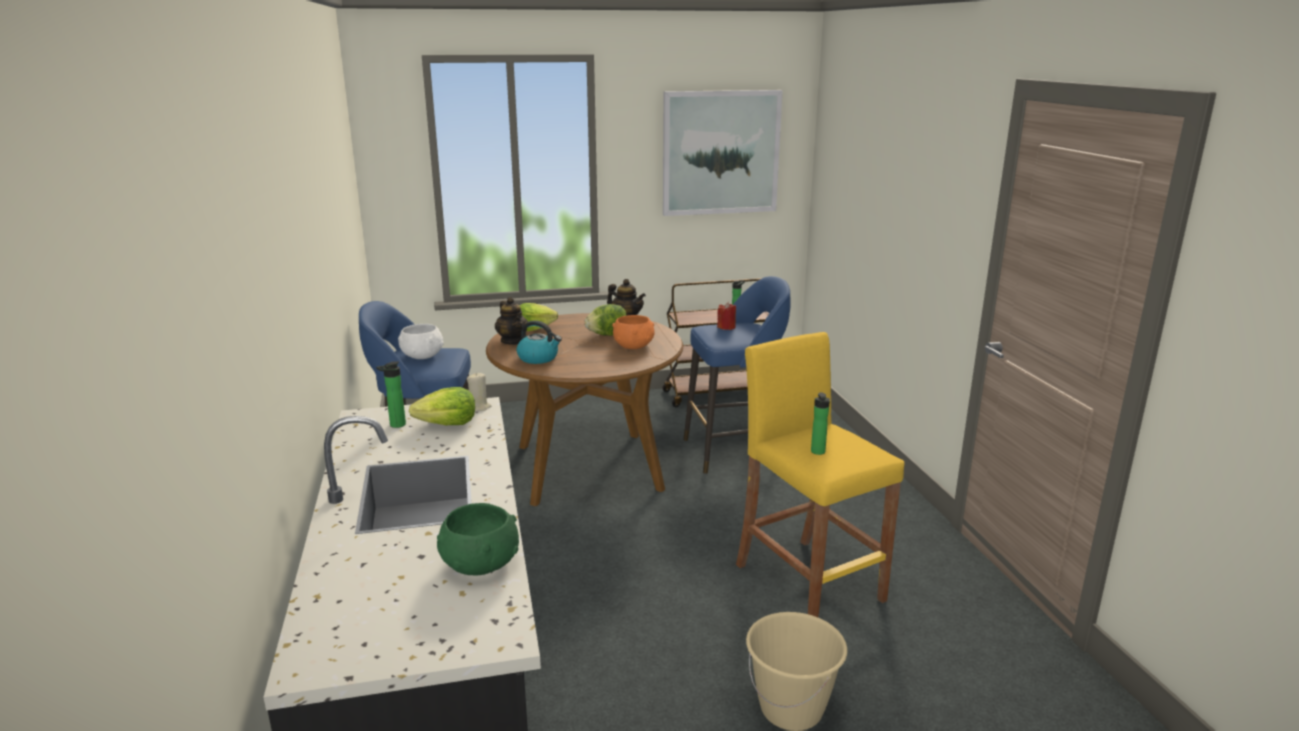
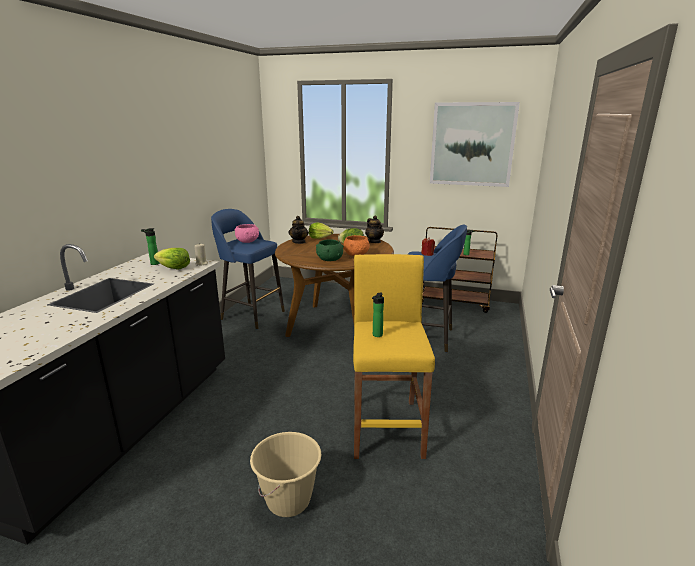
camera: 30 degrees right, 0 degrees up
white bowl [398,324,444,359] -> pink bowl [234,224,259,243]
green bowl [437,503,519,576] -> green bowl moved to [316,239,344,261]
kettle [517,320,562,364] -> none

